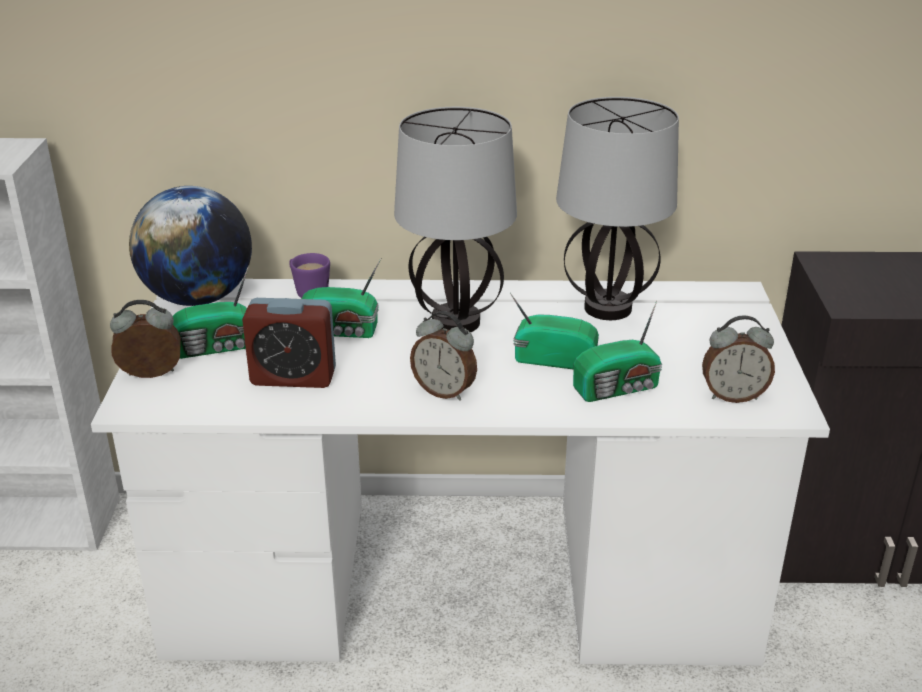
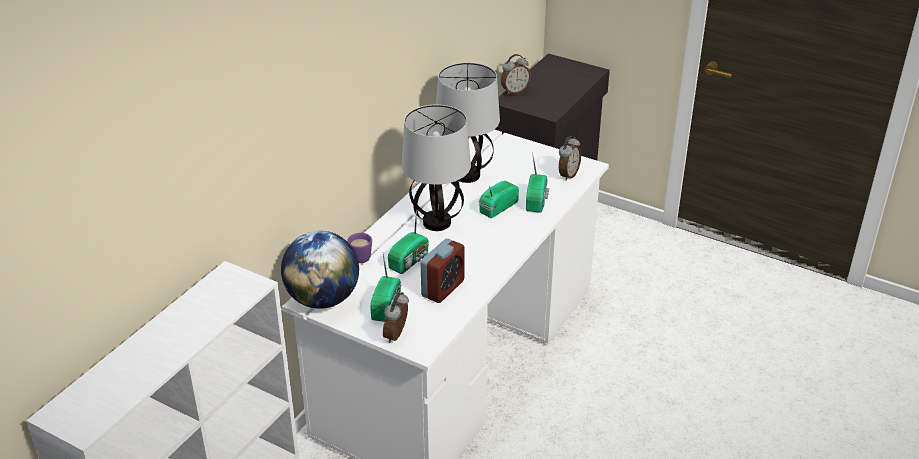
camera: 60 degrees left, 5 degrees up
alarm clock [410,311,477,401] -> alarm clock moved to [501,54,531,95]

